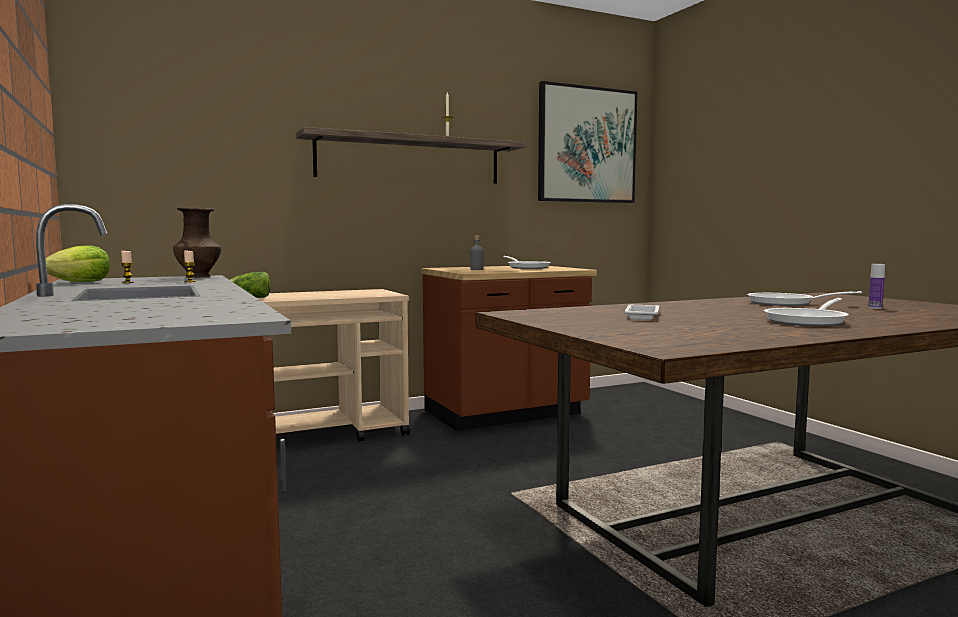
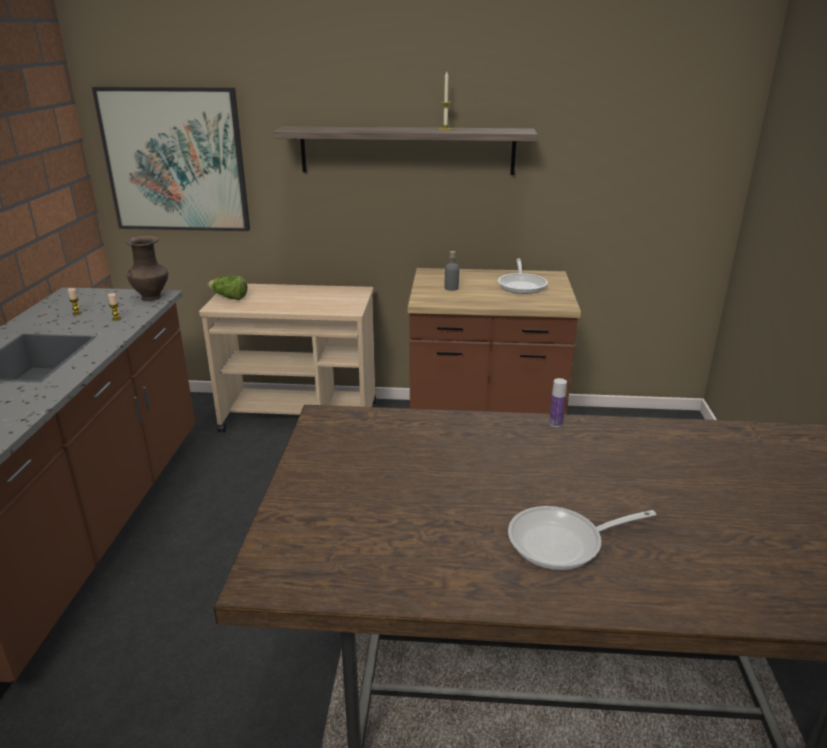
camera: 30 degrees right, 20 degrees up
lettuce [46,245,110,282] -> none
picture [538,81,637,203] -> picture moved to [92,87,250,231]
white tray [624,305,659,320] -> none
frying pan [747,291,862,306] -> none
bottle [868,264,885,309] -> bottle moved to [549,378,567,427]

